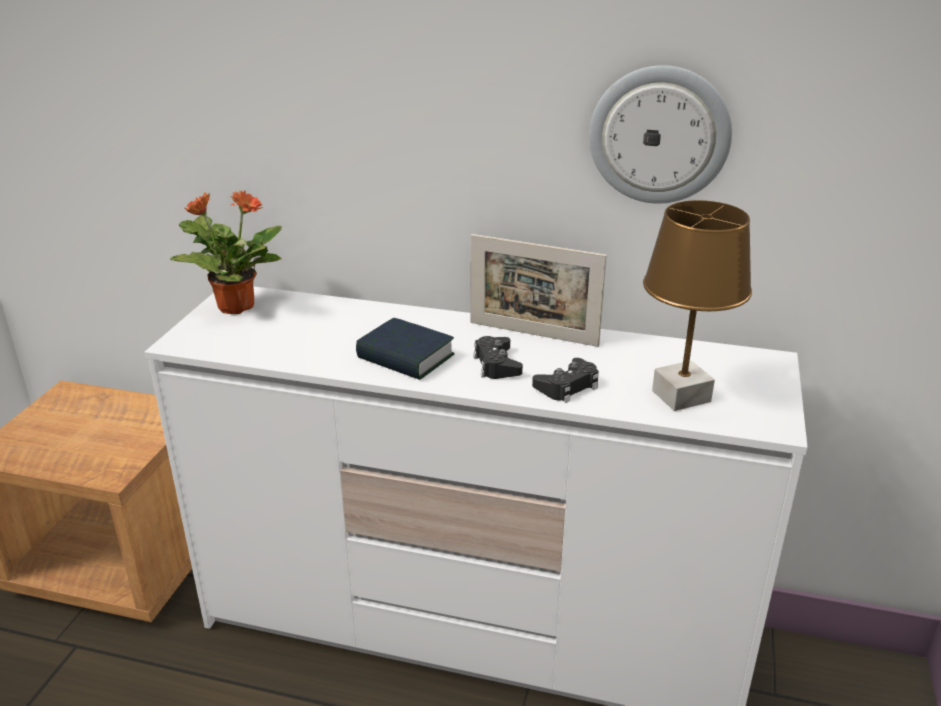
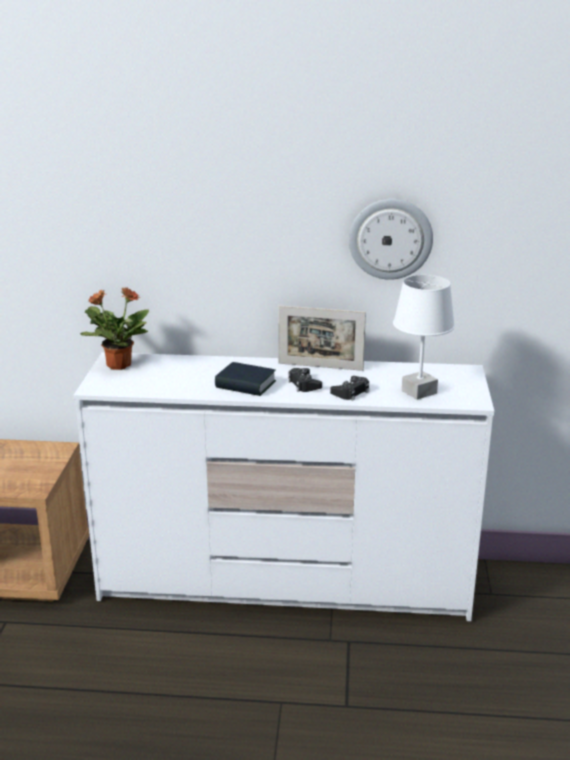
camera: 10 degrees left, 5 degrees down
brown table lamp [643,200,752,411] -> white table lamp [393,275,455,399]

